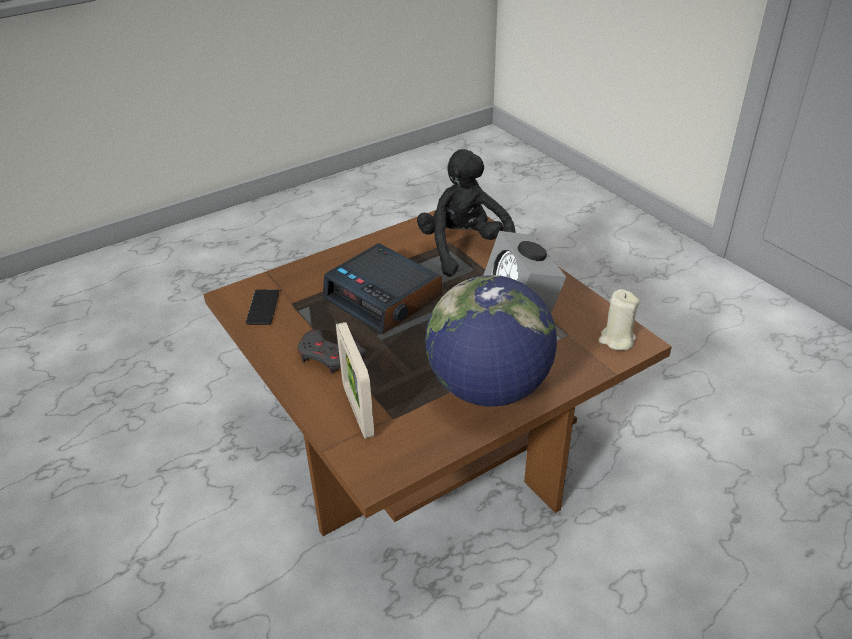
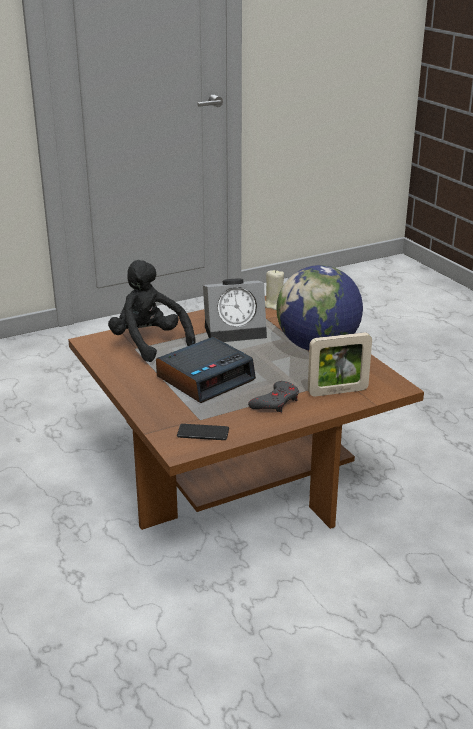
camera: 85 degrees left, 10 degrees down
black plush toy [417,149,516,277] -> black plush toy turned 60 degrees clockwise [108,260,195,362]

